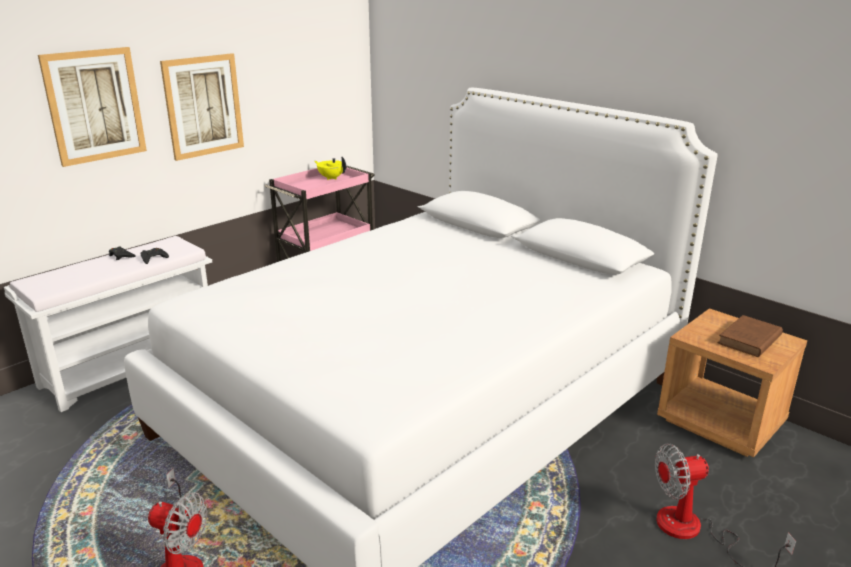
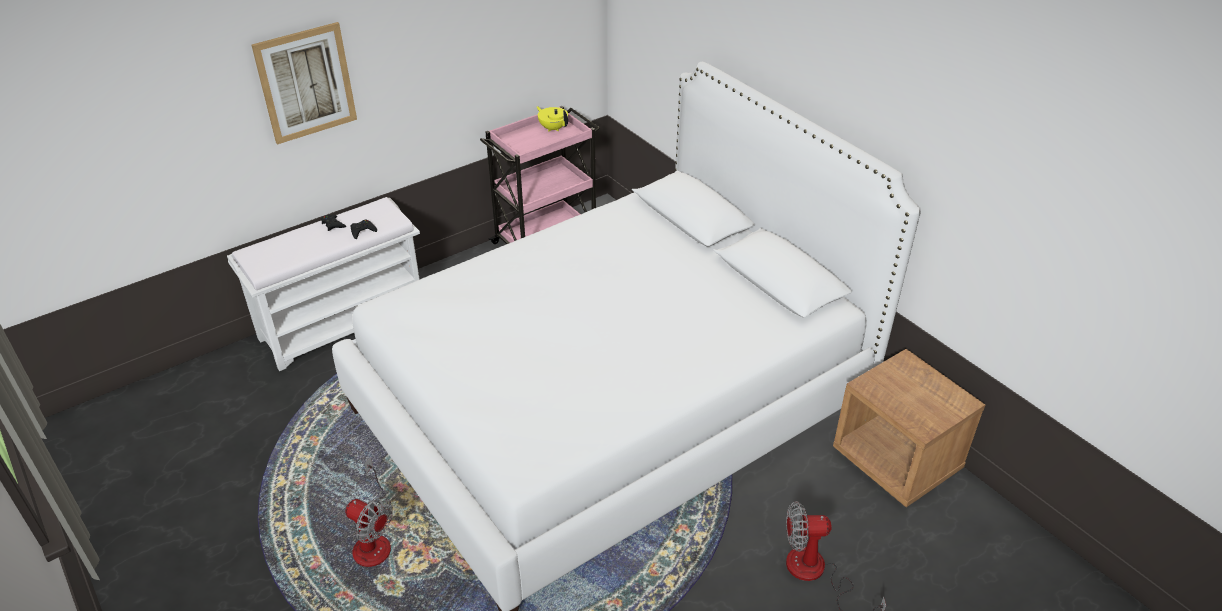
camera: 10 degrees right, 15 degrees up
picture [160,53,244,161] -> none
brown book [718,315,783,357] -> none

